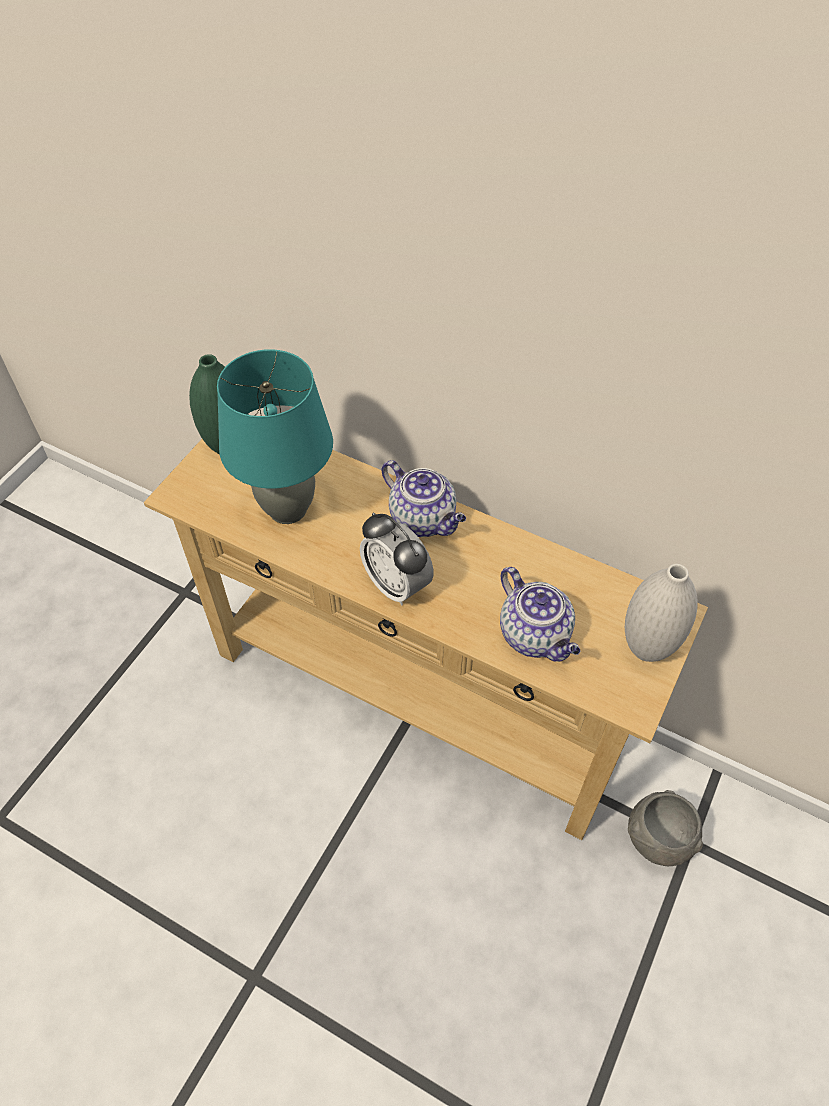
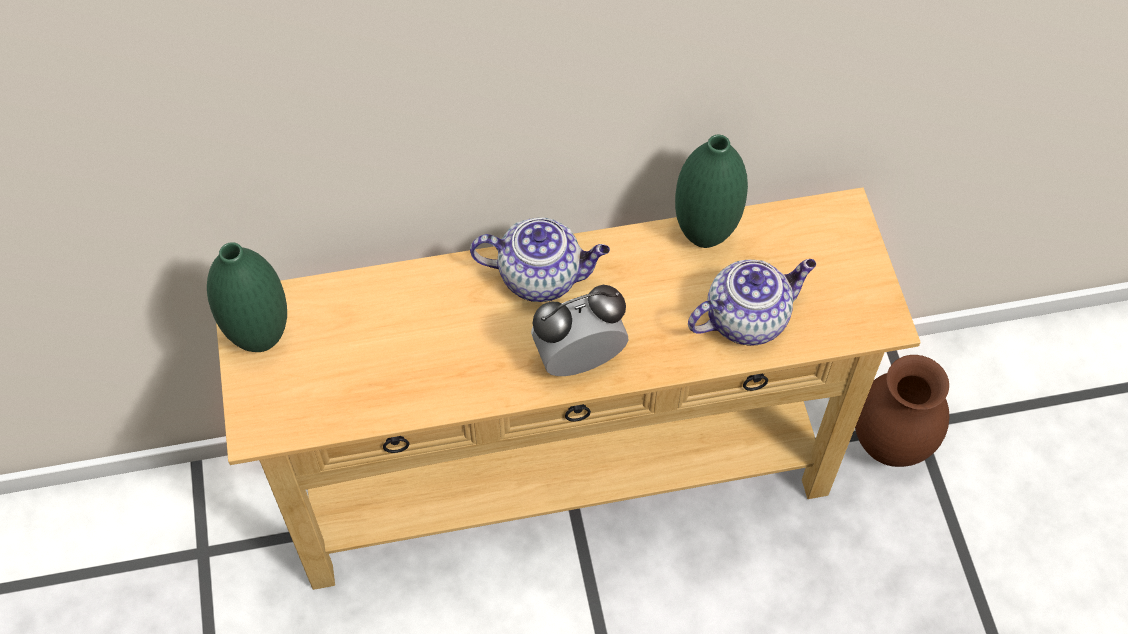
camera: 40 degrees left, 5 degrees up
turquoise table lamp [217,349,333,524] -> none
alarm clock [360,513,433,606] -> alarm clock turned 150 degrees clockwise [531,285,628,376]
teapot [500,567,580,662] -> teapot turned 45 degrees counterclockwise [688,259,816,346]
white vase [625,564,698,662] -> none
grey bowl [628,790,703,866] -> brown vase [855,355,949,467]
none -> green vase [675,135,748,248]

